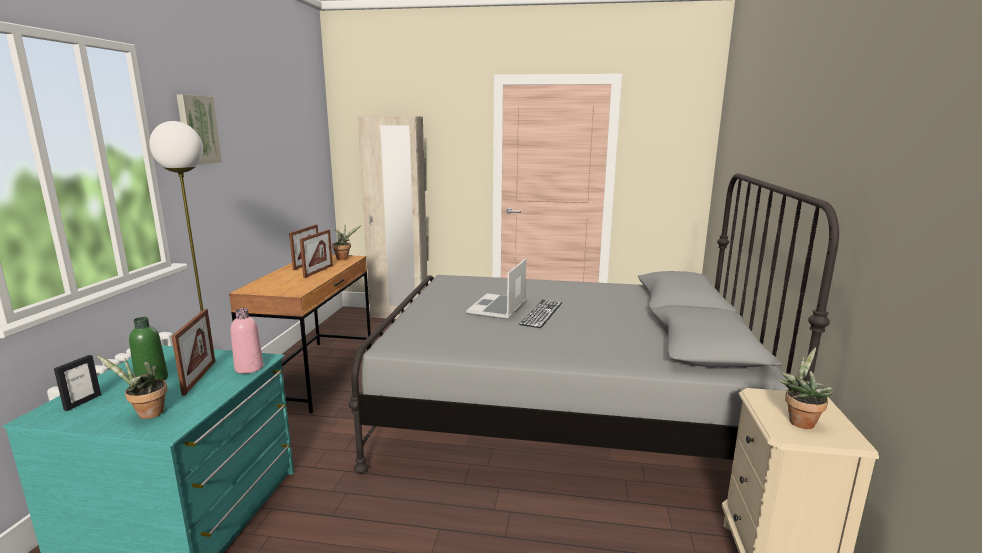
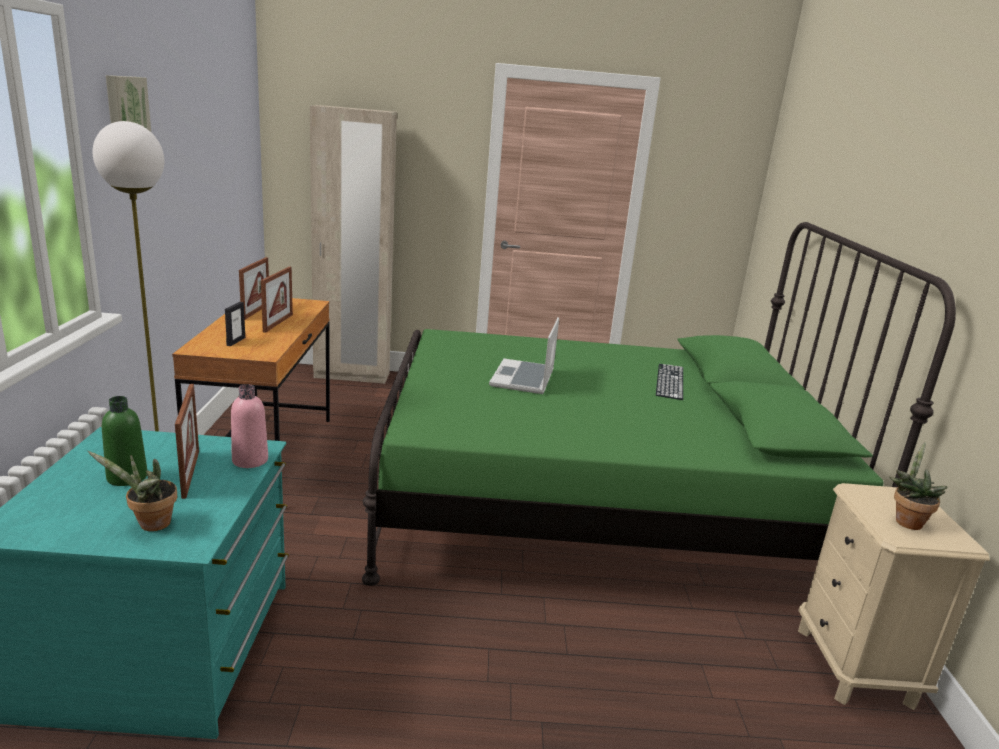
camera: 10 degrees left, 5 degrees up
picture frame [54,355,101,411] -> picture frame moved to [225,302,245,346]
potted plant [332,225,361,260] -> none
grey bed [349,173,839,474] -> green bed [362,222,956,586]
keyboard [519,300,562,328] -> keyboard moved to [656,364,683,400]

